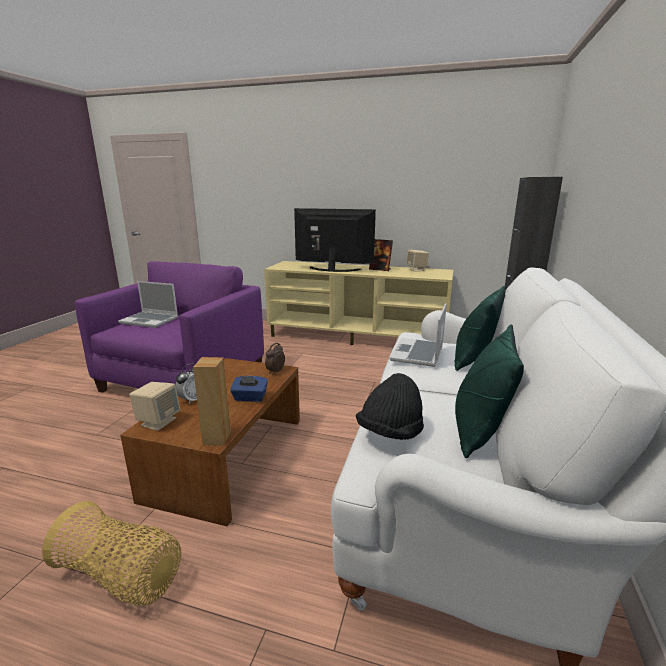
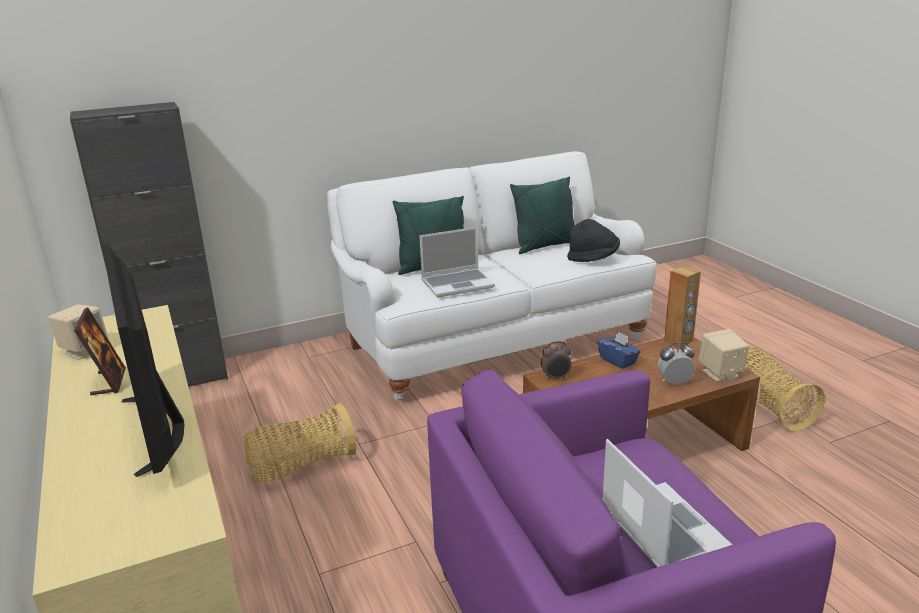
camera: 130 degrees left, 5 degrees up
none -> basket [244,403,356,483]

